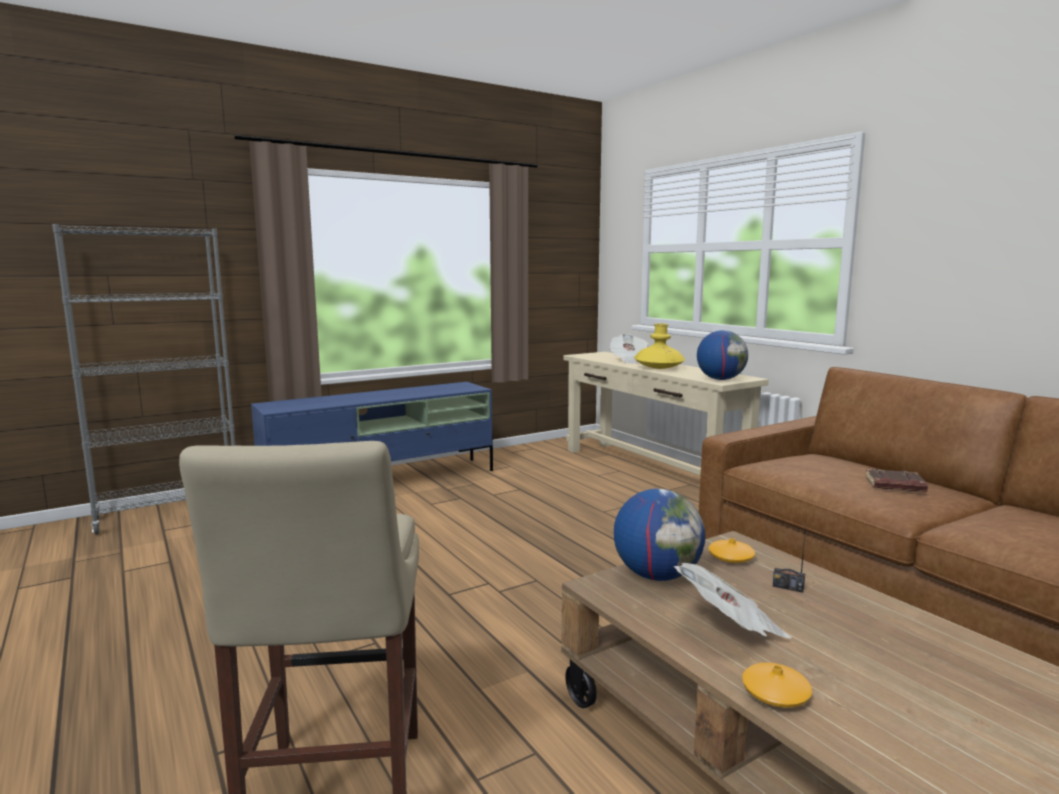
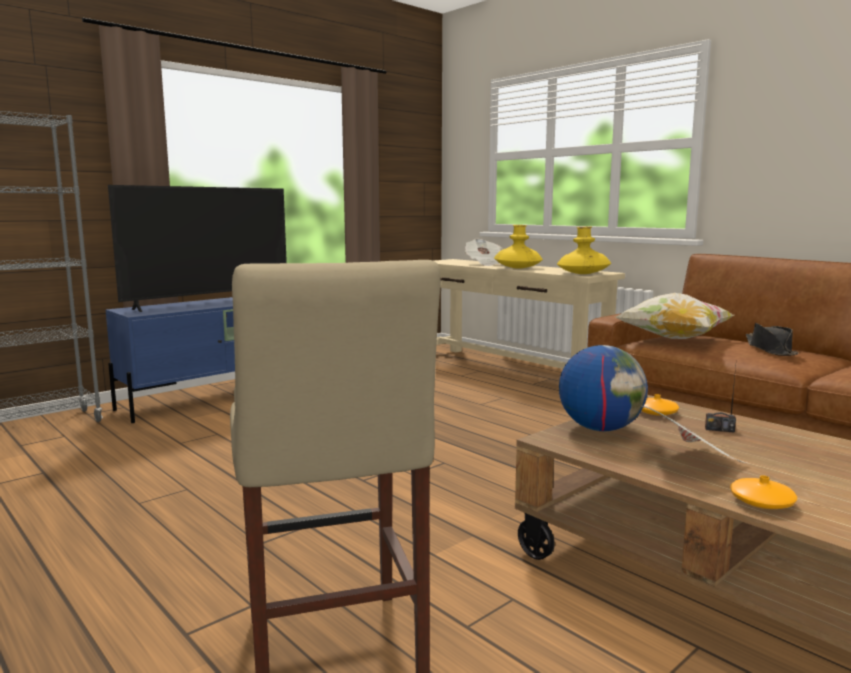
camera: 10 degrees left, 0 degrees up
globe [697,330,748,380] -> yellow vase [557,226,611,274]
brown book [866,469,928,492] -> black hat [746,323,799,356]
none -> television [108,185,287,312]
none -> pillow [616,293,734,339]

